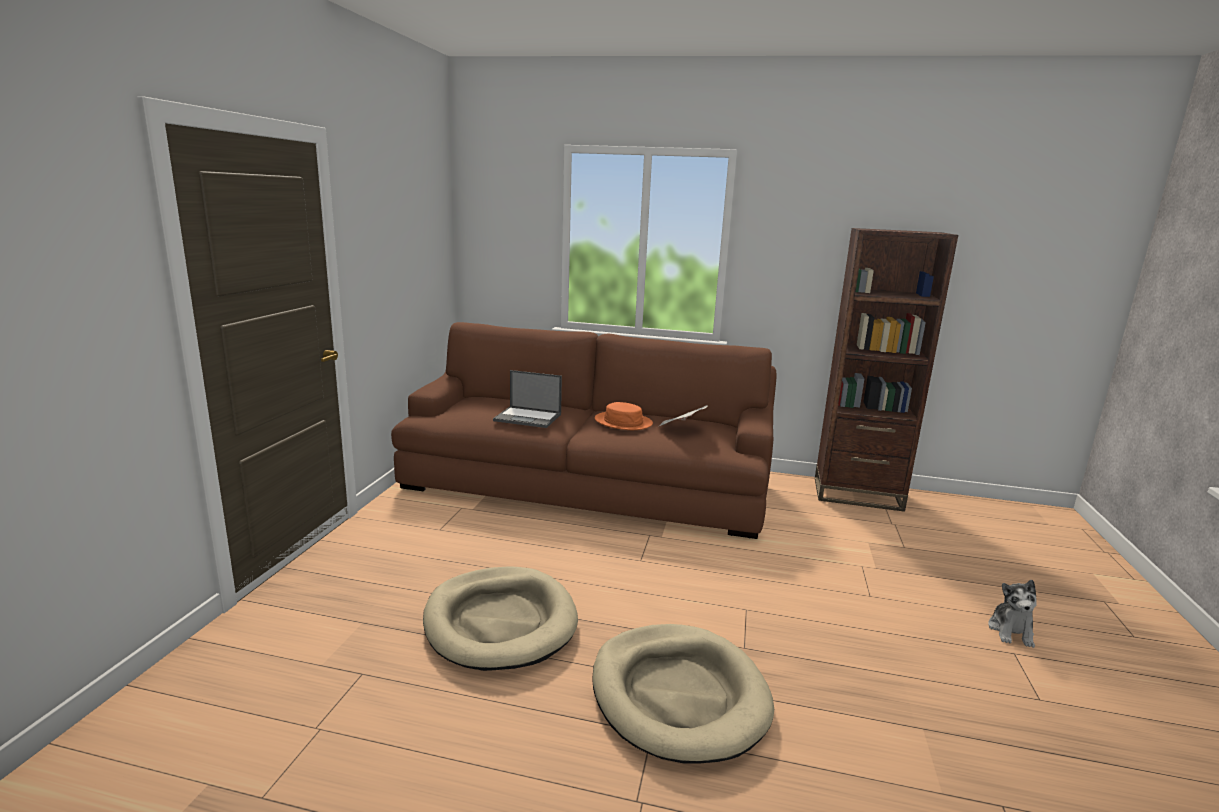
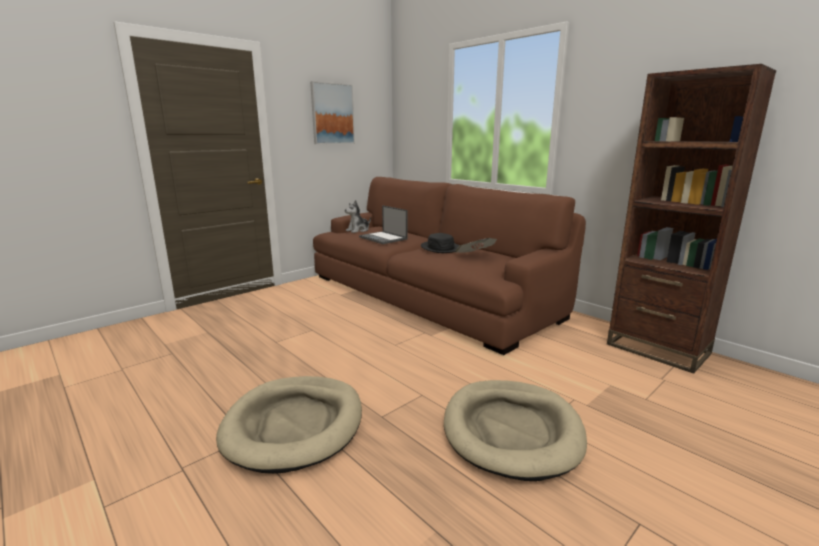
camera: 35 degrees right, 0 degrees up
beige dog bed [423,566,578,671] -> beige dog bed moved to [444,380,587,481]
orange hat [595,402,653,430] -> black hat [421,233,460,253]
plush toy [988,580,1037,648] -> plush toy moved to [345,200,371,233]
none -> picture [310,81,355,144]

